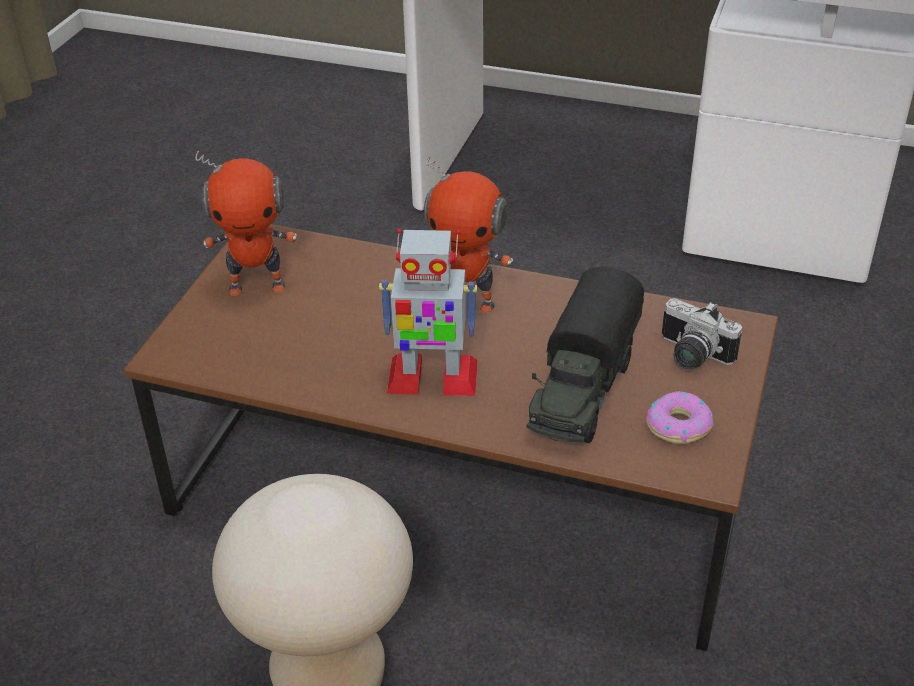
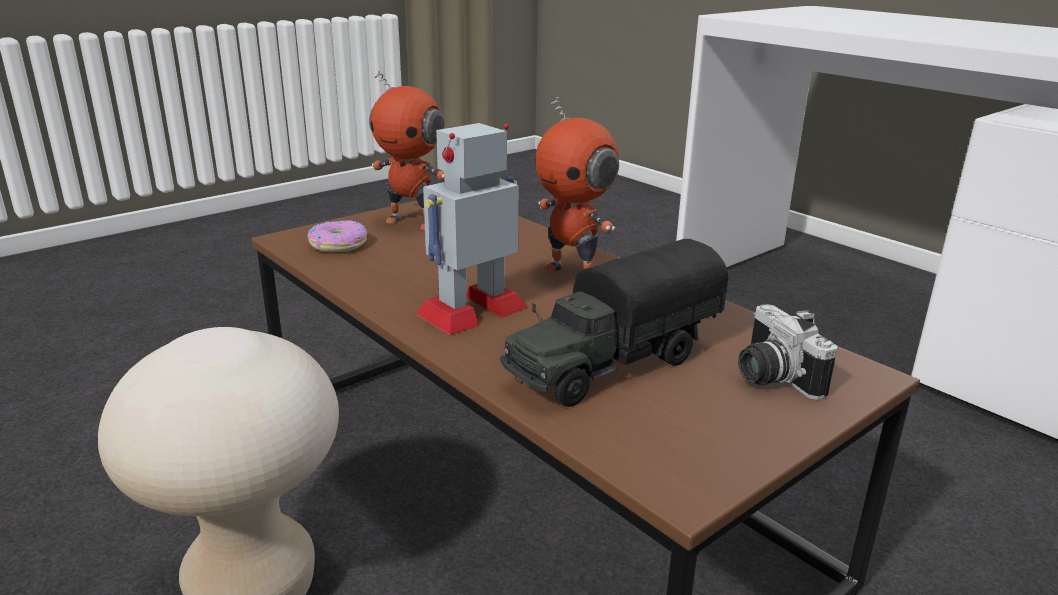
camera: 30 degrees right, 15 degrees down
toy robot [379,228,478,396] -> toy robot turned 105 degrees clockwise [416,123,528,335]
donut [647,391,714,444] -> donut moved to [307,220,367,252]

